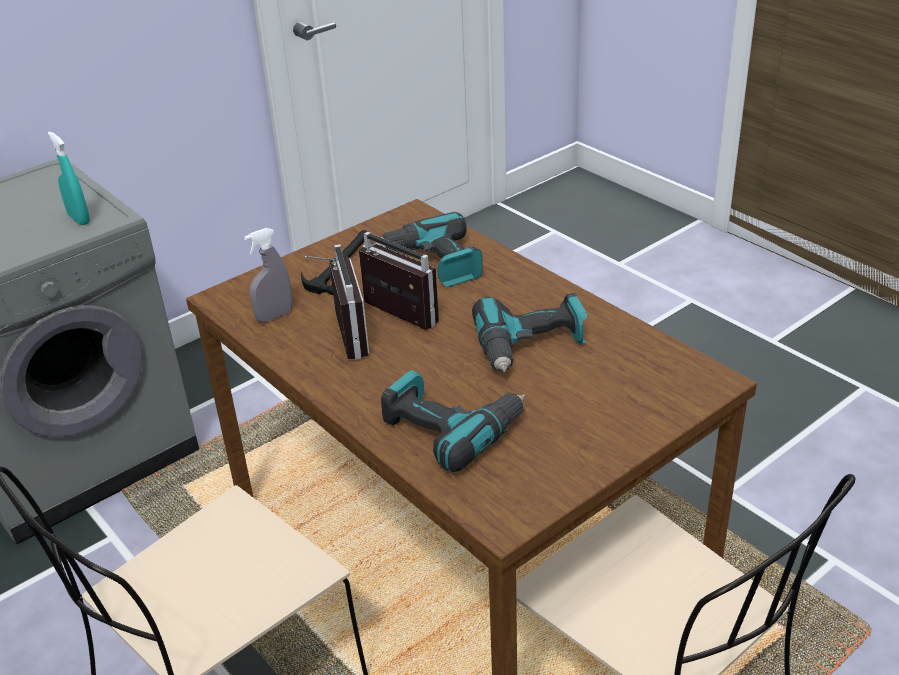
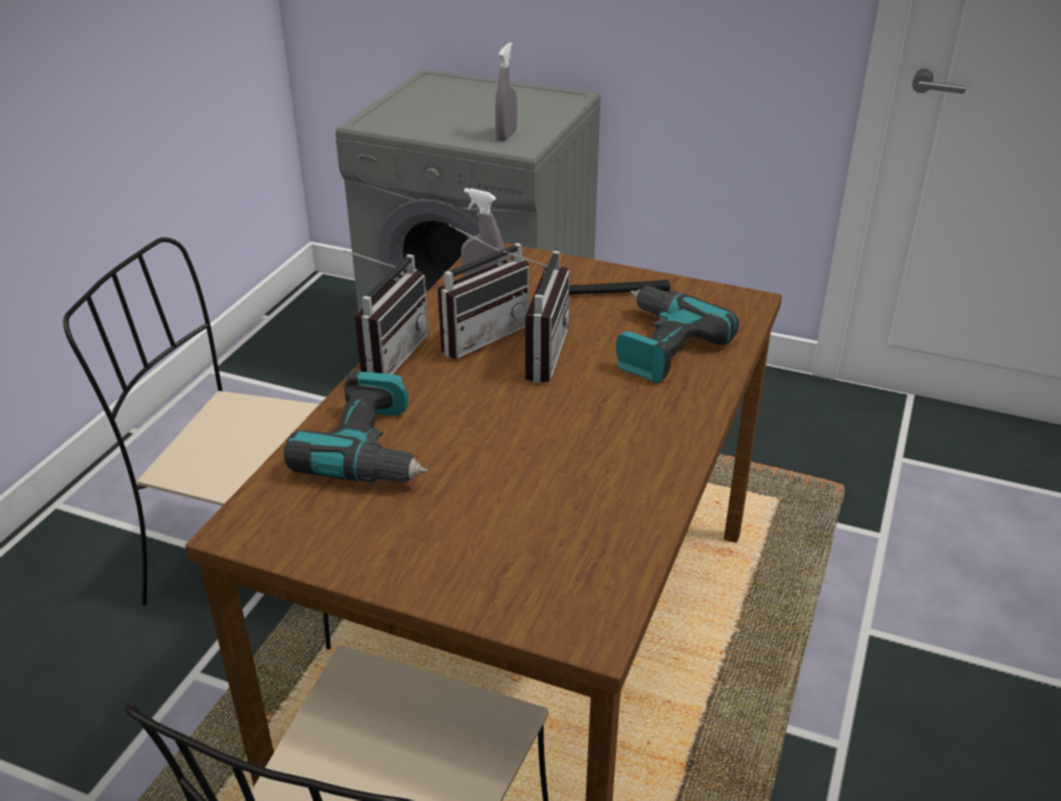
camera: 60 degrees right, 0 degrees up
turquoise spray bottle [48,132,90,225] -> grey spray bottle [495,42,517,141]
power drill [472,293,588,372] -> none
none -> radio [344,250,428,374]

